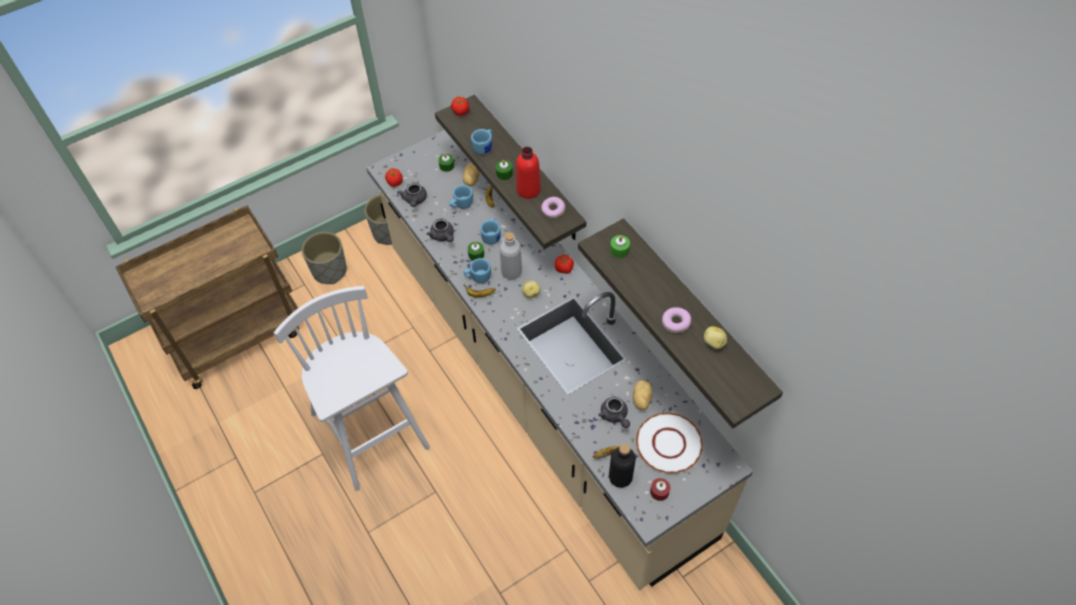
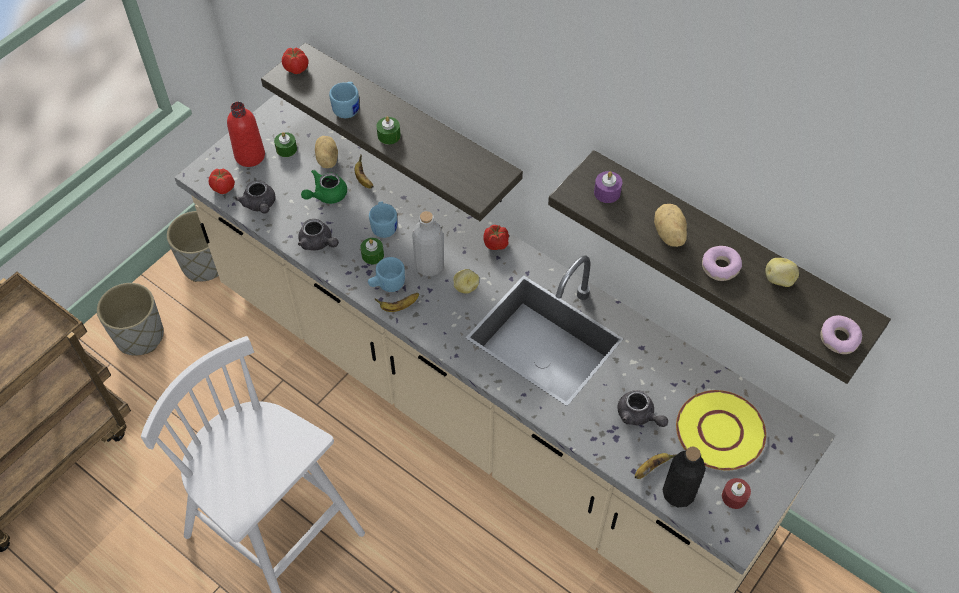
camera: 20 degrees left, 0 degrees up
blue mug [449,185,473,209] -> green teapot [301,170,347,204]
red bottle [516,147,541,199] -> red bottle moved to [227,102,265,167]
donut [541,197,565,218] -> donut moved to [821,315,862,354]
green candle [610,235,630,258] -> purple candle [594,171,622,203]
potato [633,380,653,410] -> potato moved to [654,204,687,247]
white plate [636,413,703,473] -> yellow plate [676,390,766,470]

